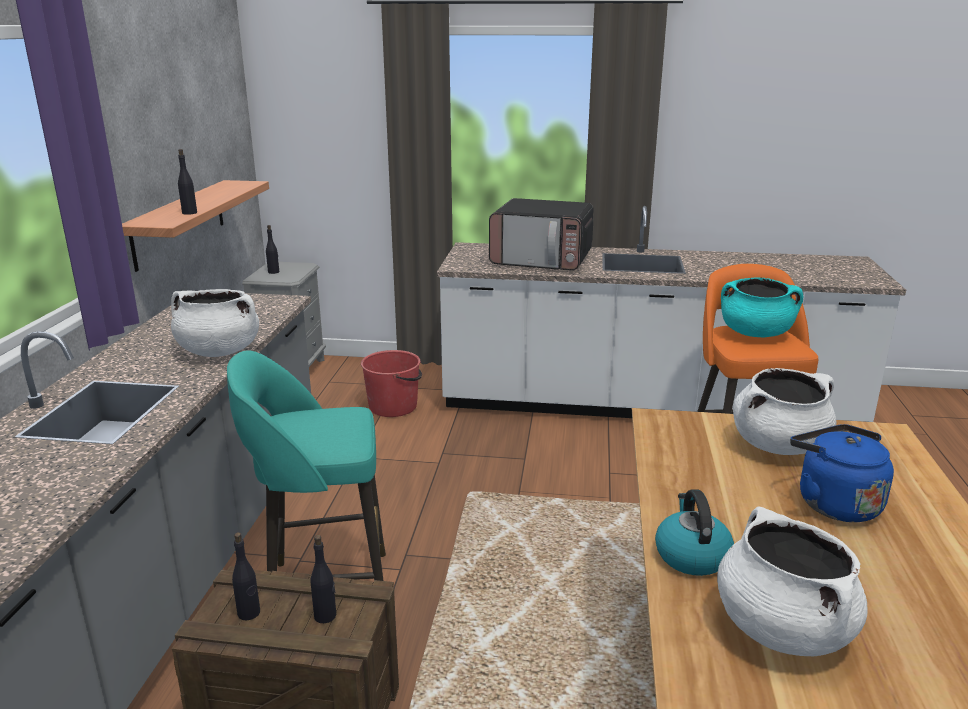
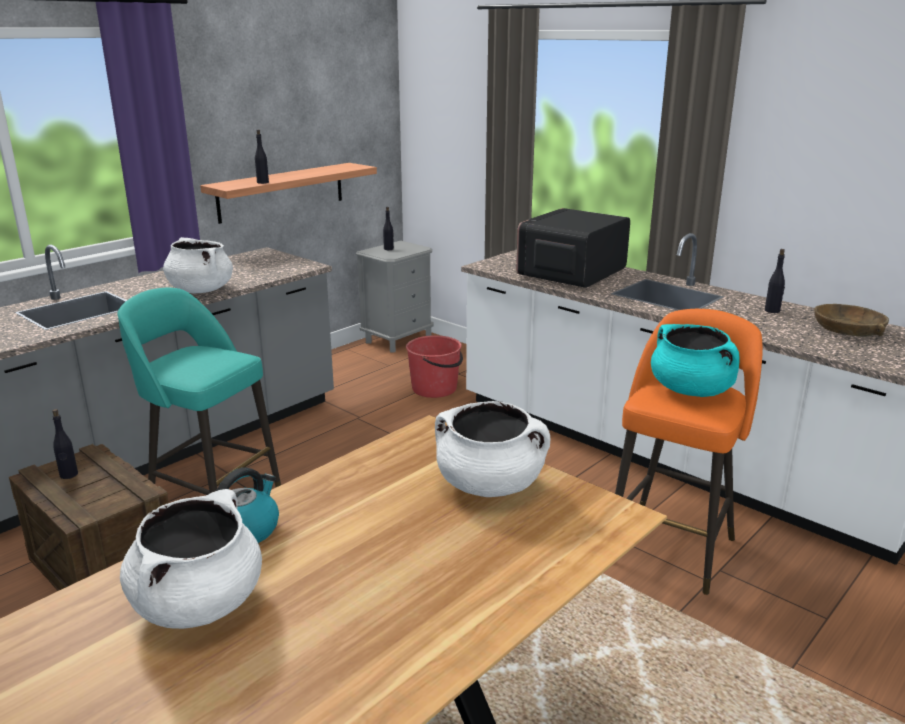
camera: 35 degrees right, 0 degrees up
black bottle [310,535,336,623] -> black bottle moved to [765,249,785,313]
microwave [489,198,594,271] -> microwave turned 75 degrees clockwise [516,208,630,288]
blue kettle [790,424,894,522] -> none
none -> brown bowl [814,304,889,337]

